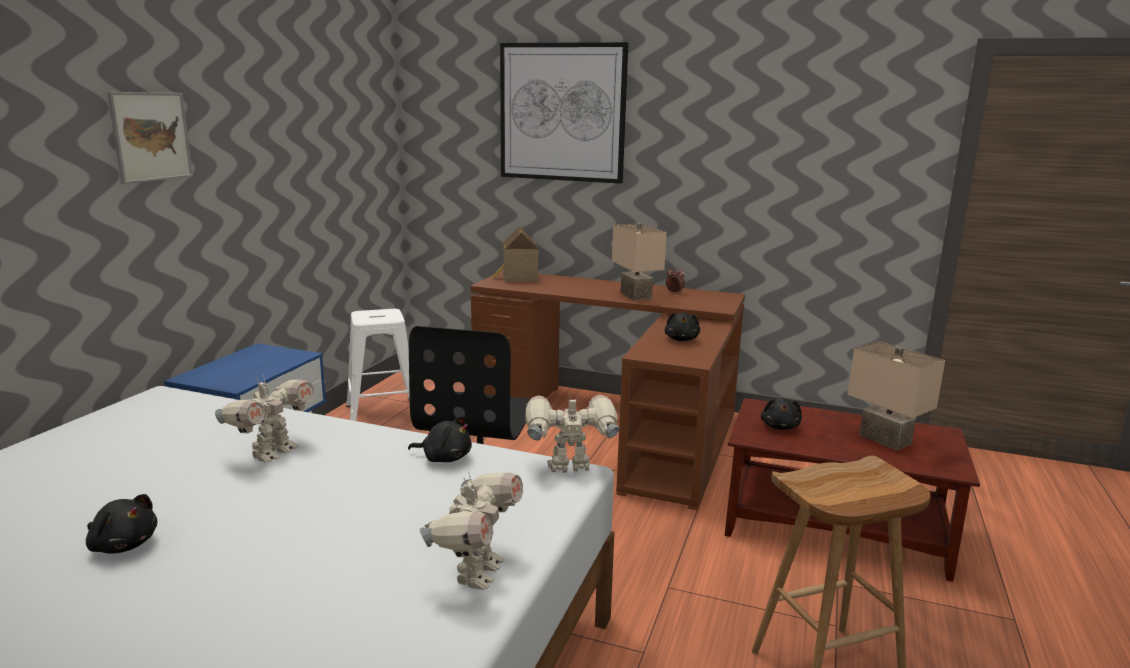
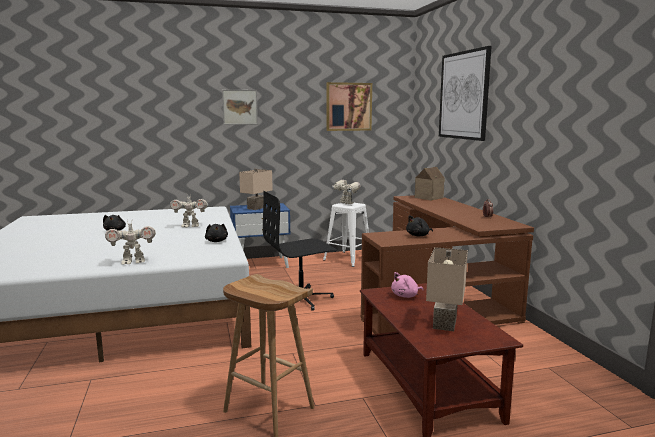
camera: 55 degrees right, 5 degrees down
toy robot [525,394,620,473] -> toy robot moved to [332,180,360,204]
beige table lamp [612,223,667,301] -> beige table lamp moved to [239,168,273,210]
black plush toy [761,398,802,430] -> pink plush toy [391,272,424,298]
none -> picture [326,82,372,131]

